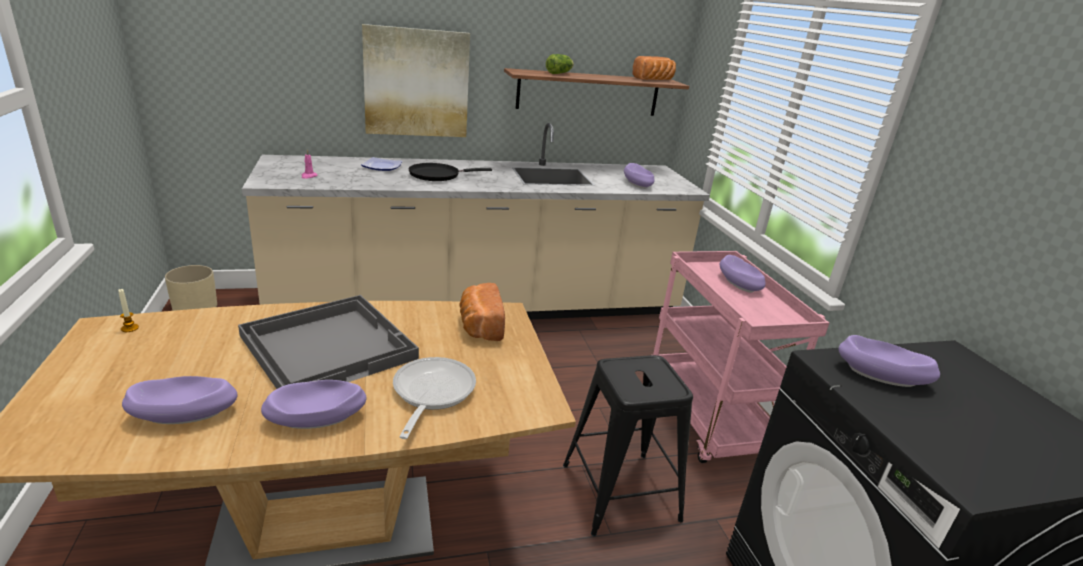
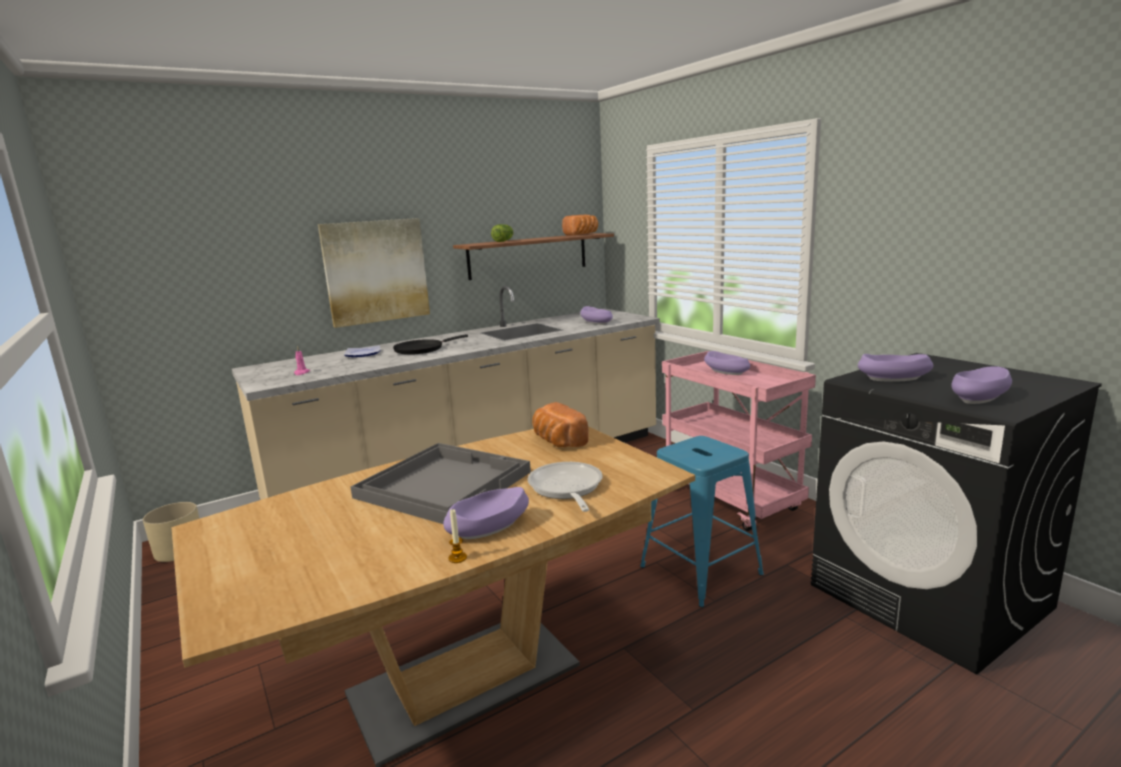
camera: 15 degrees left, 10 degrees down
candle [118,289,139,332] -> candle moved to [448,509,467,563]
purple bowl [122,376,238,424] -> purple bowl moved to [951,366,1012,404]
black stool [563,355,693,536] -> blue stool [640,436,764,607]

